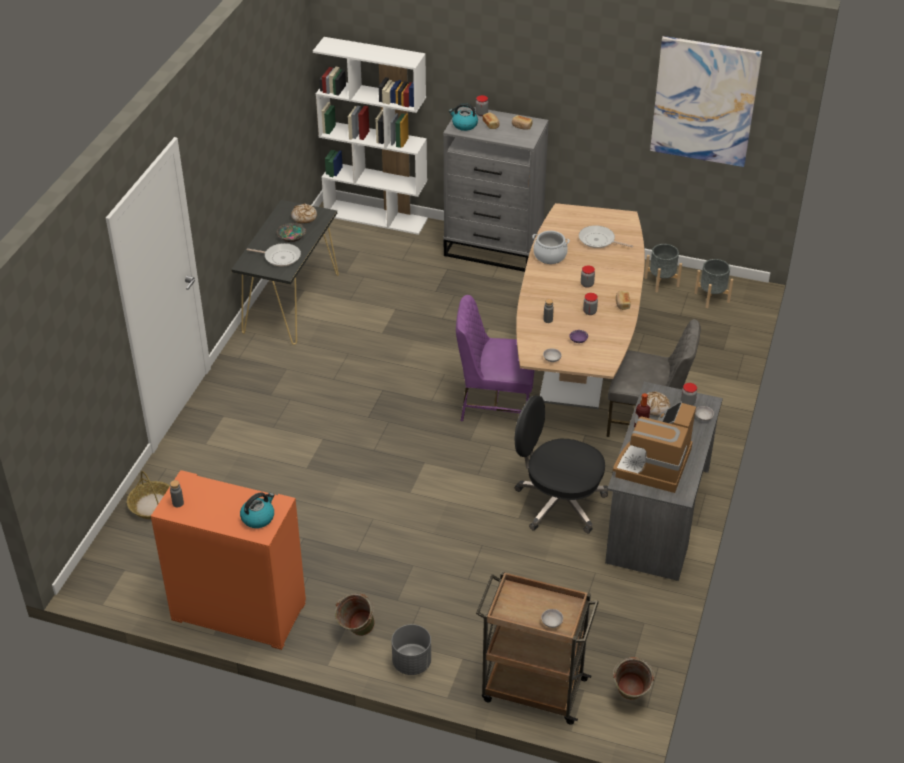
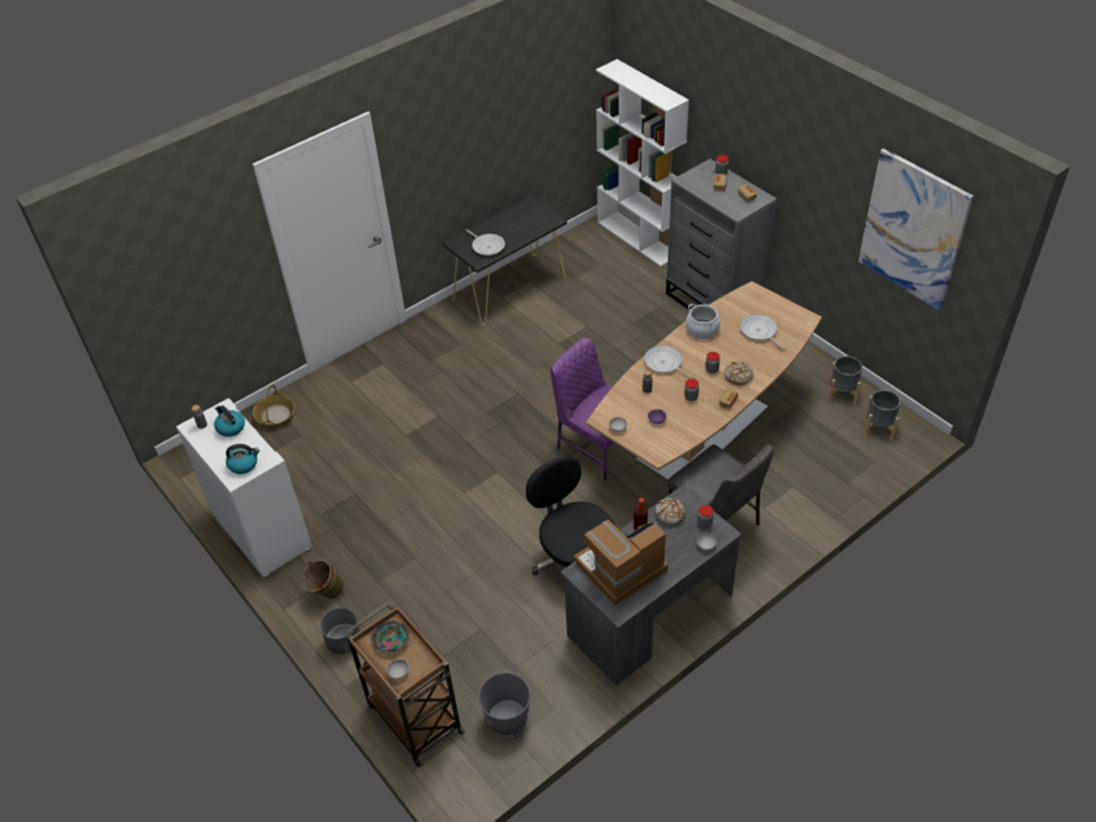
camera: 35 degrees right, 5 degrees up
orange cabinet [151,470,306,650] -> white cabinet [176,398,312,579]
bowl [276,223,306,242] -> bowl moved to [370,620,410,654]
bread [291,203,317,224] -> bread moved to [724,362,753,385]
kettle [449,103,478,131] -> kettle moved to [214,405,245,437]
green bucket [613,657,655,700] -> none
none -> grey bucket [478,671,532,736]
none -> frying pan [644,346,695,379]

